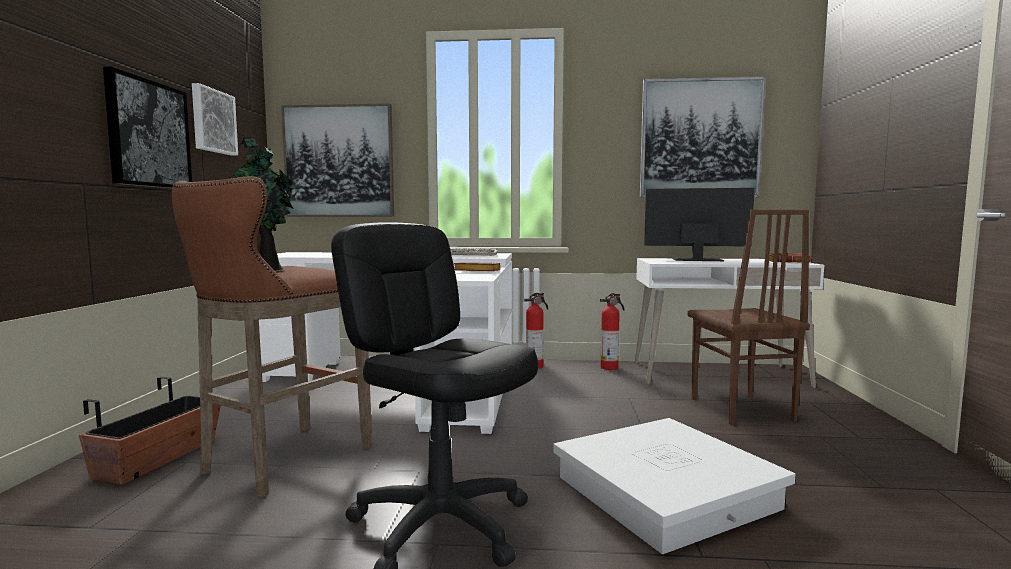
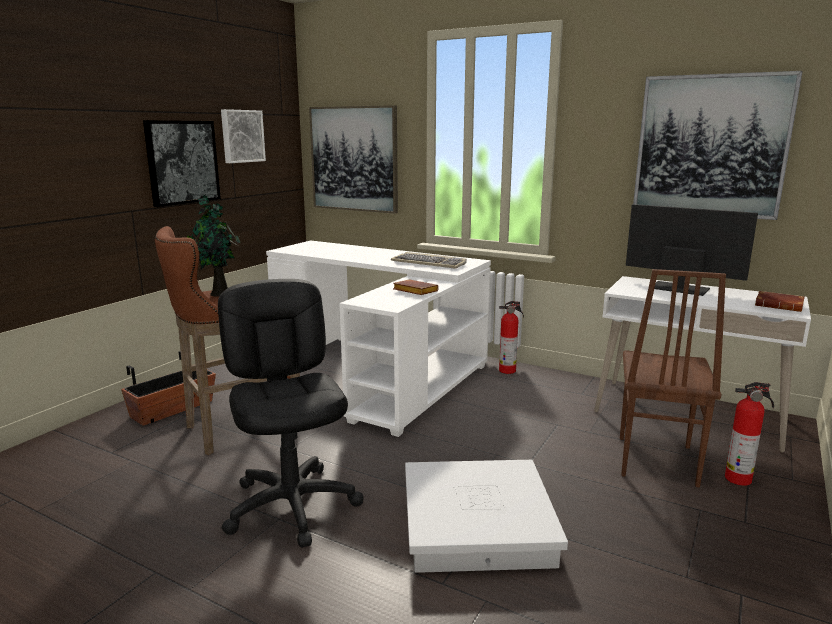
camera: 25 degrees right, 10 degrees up
fire extinguisher [600,293,624,370] -> fire extinguisher moved to [725,382,774,486]

